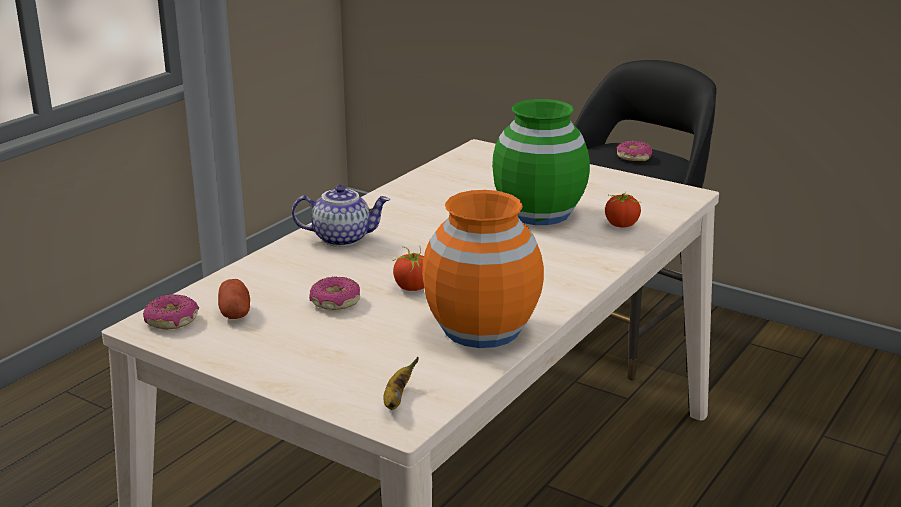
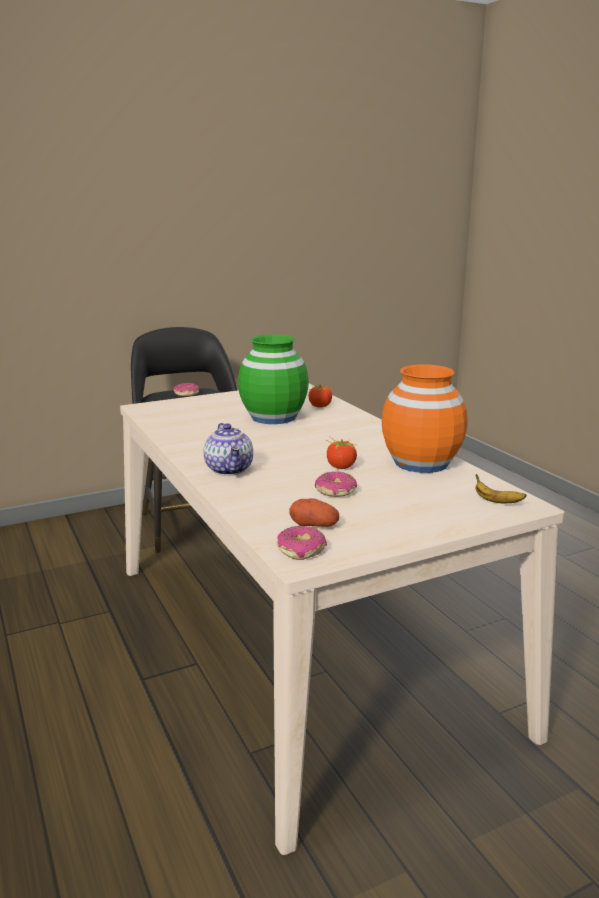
camera: 60 degrees left, 5 degrees down
teapot [292,185,390,247] -> teapot turned 135 degrees clockwise [204,423,253,476]

